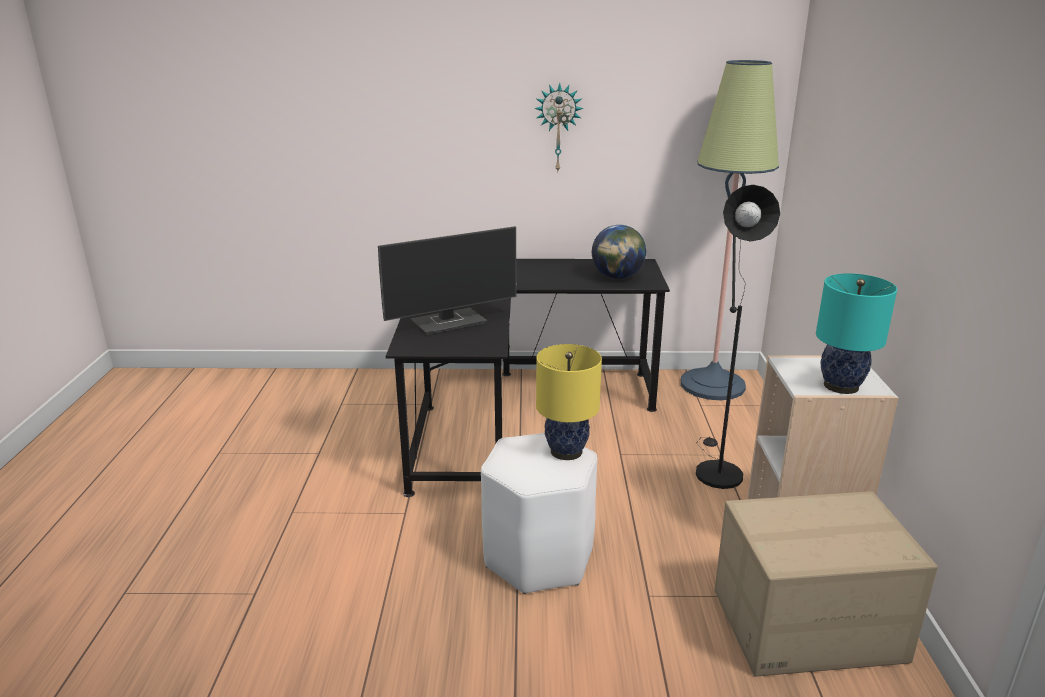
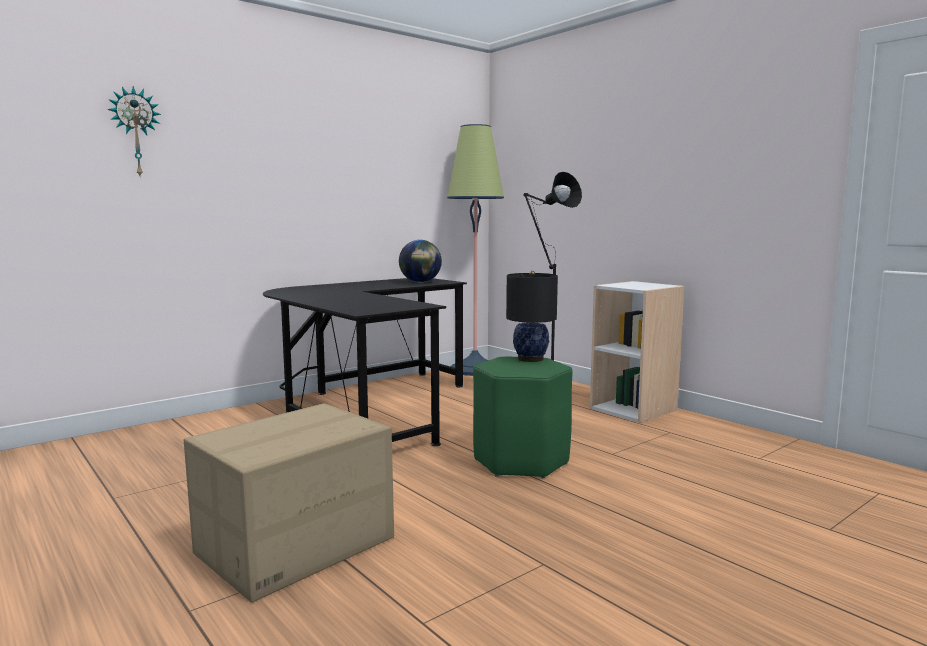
camera: 40 degrees left, 15 degrees down
monitor [378,226,516,335] -> none
white stool [481,433,598,594] -> green stool [473,357,573,478]
wall clock [534,83,584,172] -> wall clock moved to [107,86,161,176]
yellow table lamp [536,344,602,460] -> black table lamp [506,271,558,362]
cardboard box [715,491,938,677] -> cardboard box moved to [184,403,394,603]
turquoise table lamp [816,273,897,394] -> none

